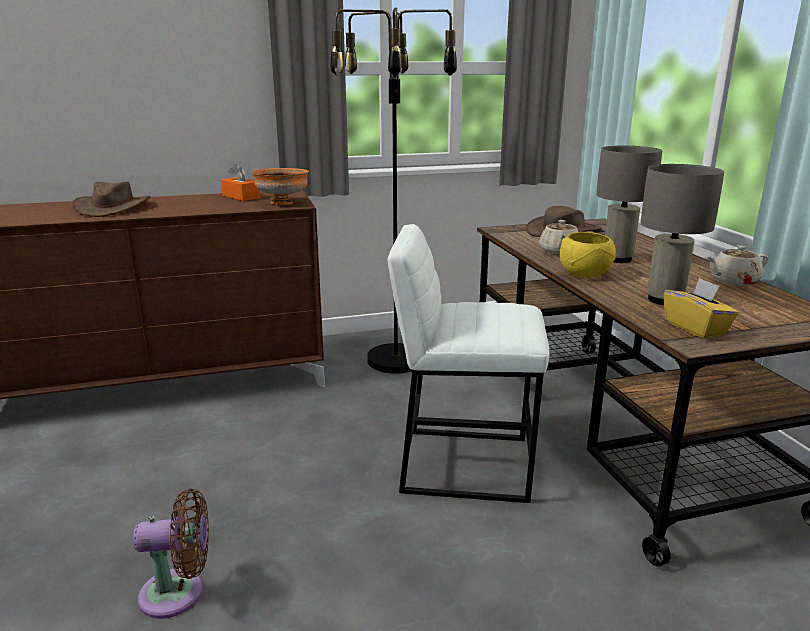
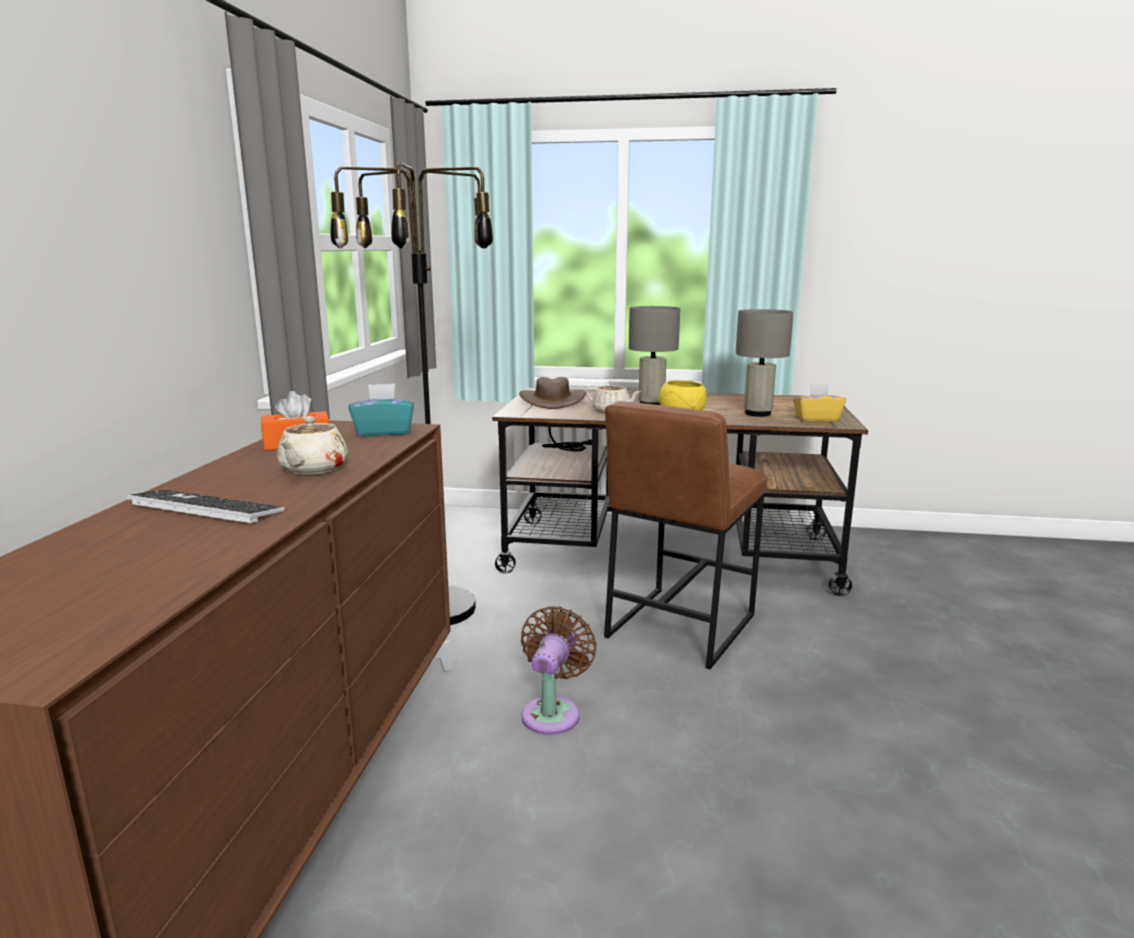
camera: 65 degrees left, 5 degrees down
brown hat [72,181,151,217] -> keyboard [126,490,285,523]
brown fan [133,489,209,619] -> brown fan moved to [521,606,597,735]
orange bowl [251,168,309,205] -> turquoise tissue box [349,383,414,436]
white chair [388,224,549,503] -> brown chair [604,401,767,669]
beige teapot [707,245,768,286] -> beige teapot moved to [277,417,348,475]

